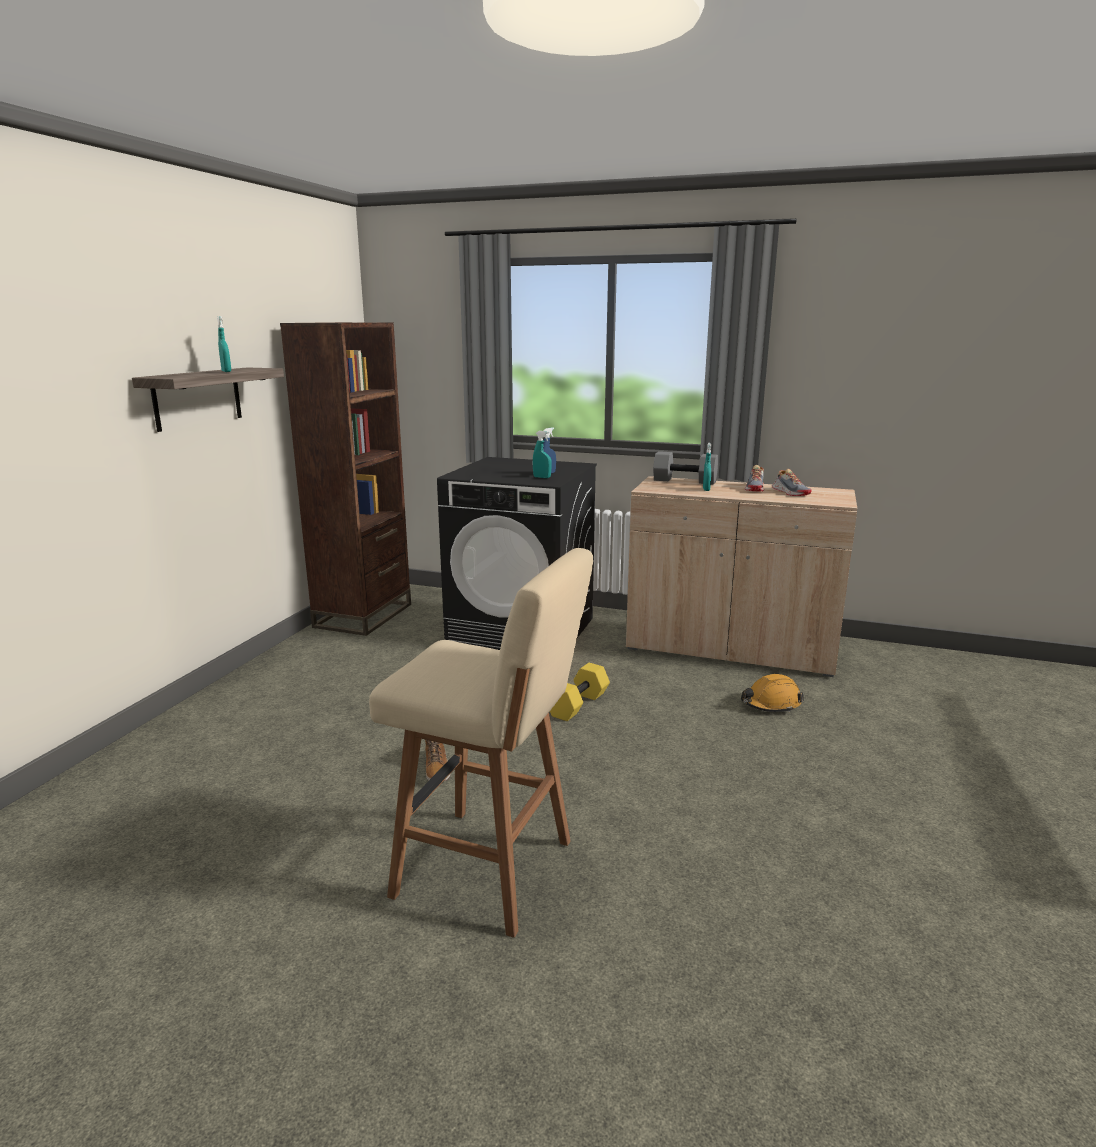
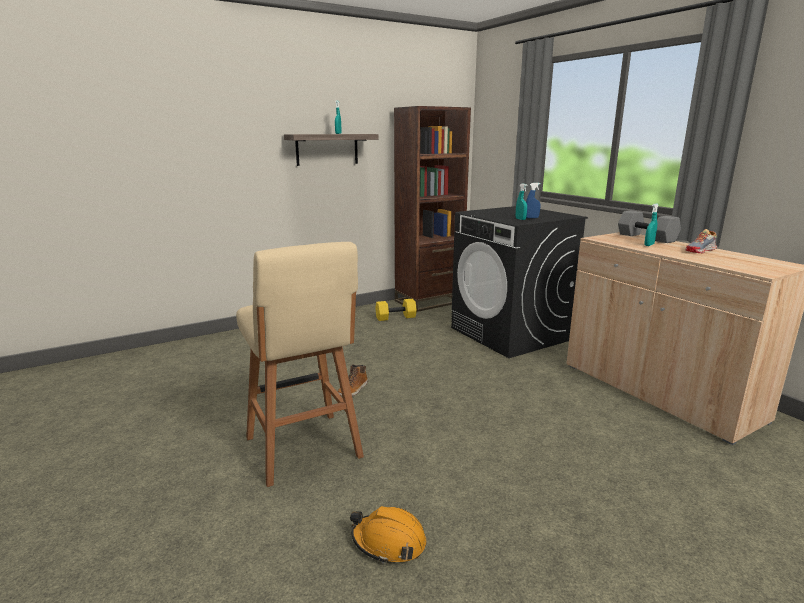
camera: 40 degrees right, 0 degrees up
yellow dumbbell [550,663,610,721] -> yellow dumbbell moved to [375,299,417,321]
orange hard hat [741,674,804,713] -> orange hard hat moved to [350,506,426,564]
shoe [772,469,812,496] -> none

